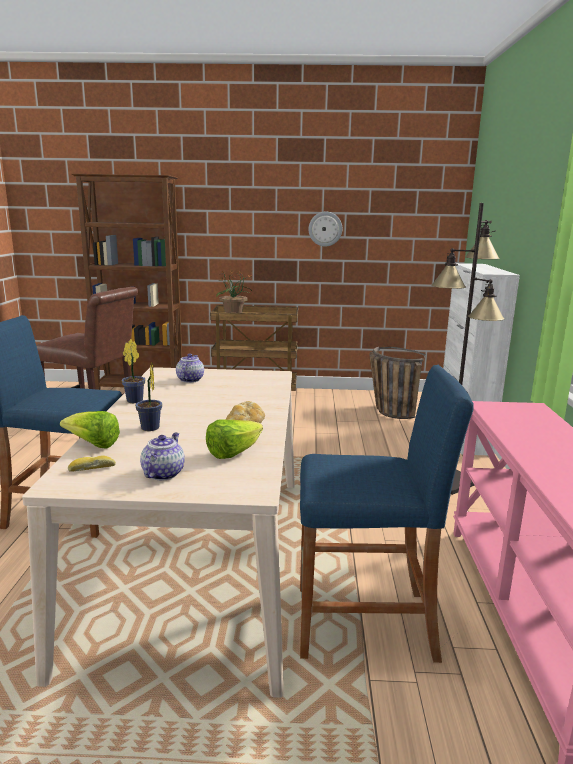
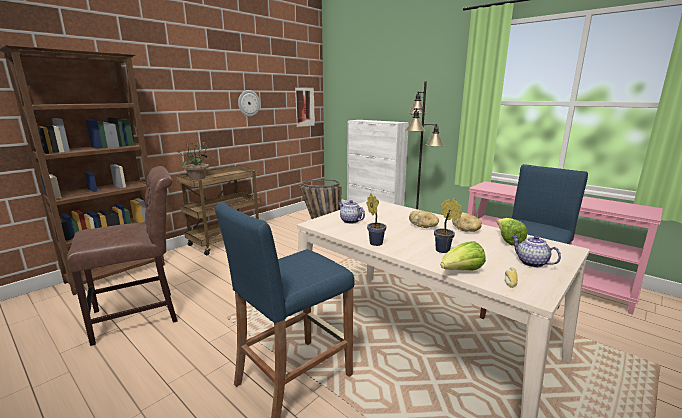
camera: 50 degrees left, 0 degrees up
none -> picture [295,87,315,127]
none -> bread [409,210,439,228]

